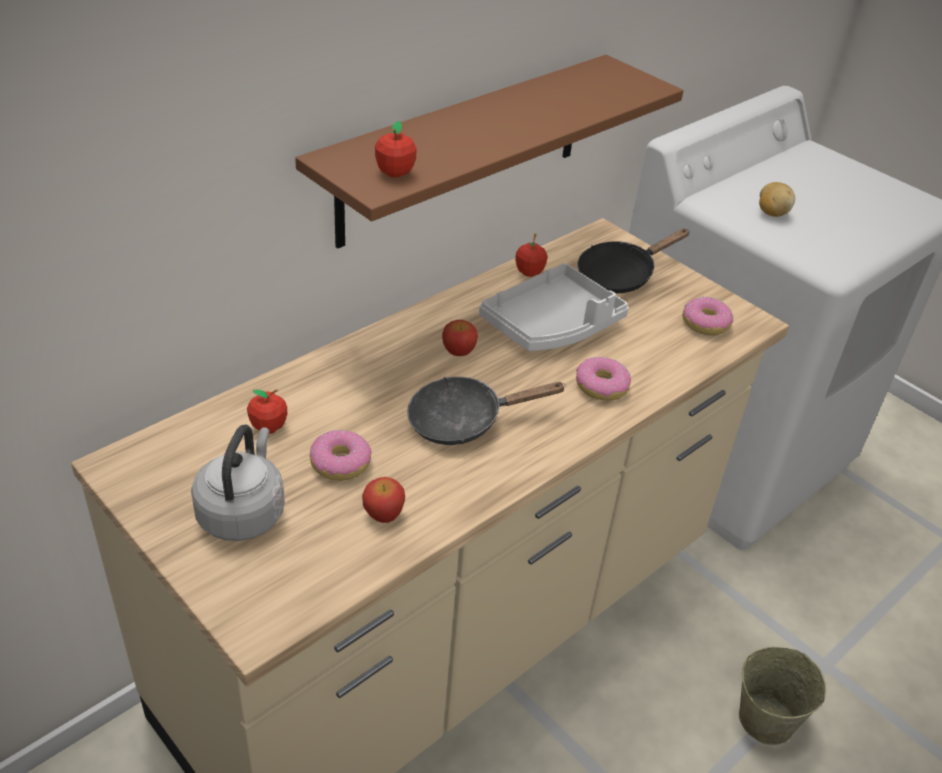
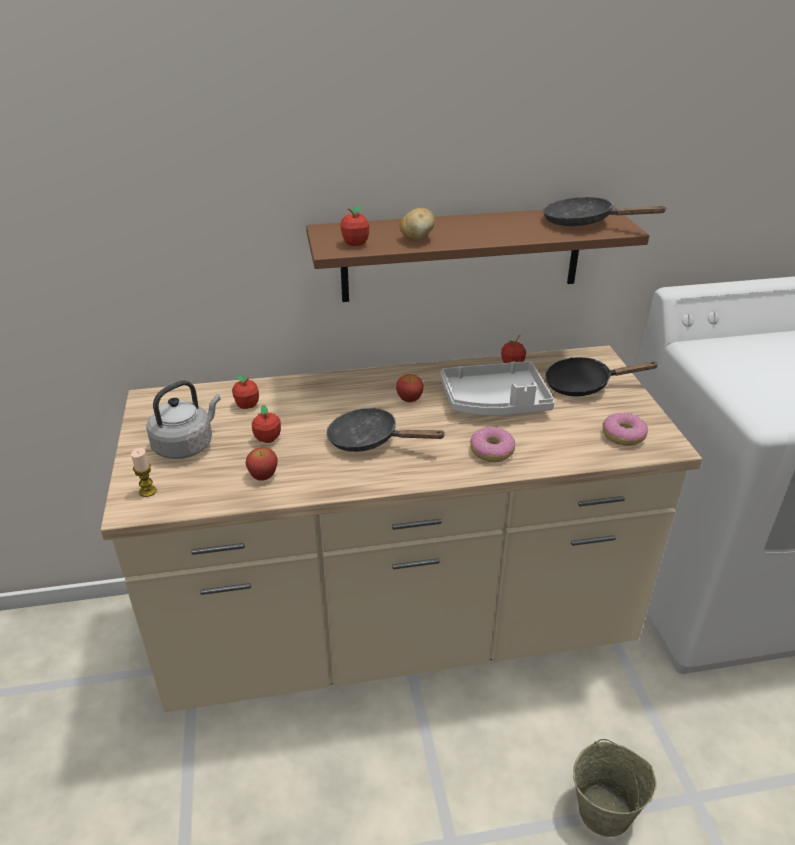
camera: 35 degrees right, 5 degrees down
donut [309,430,372,481] -> apple [252,405,281,443]
potato [759,182,795,217] -> potato moved to [400,208,435,241]
none -> candle [131,448,157,497]
none -> black frying pan [543,197,668,226]

